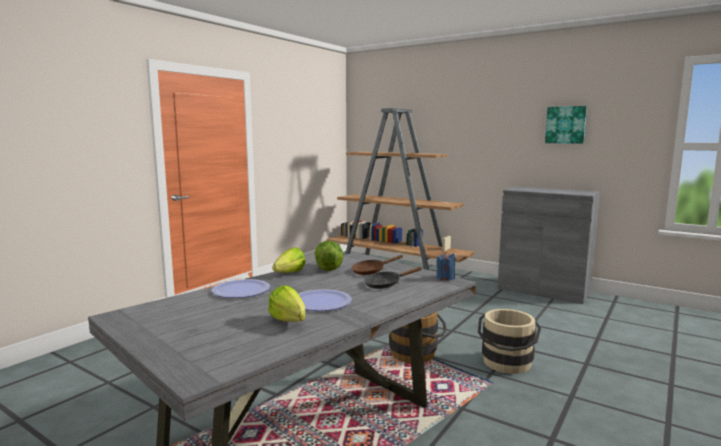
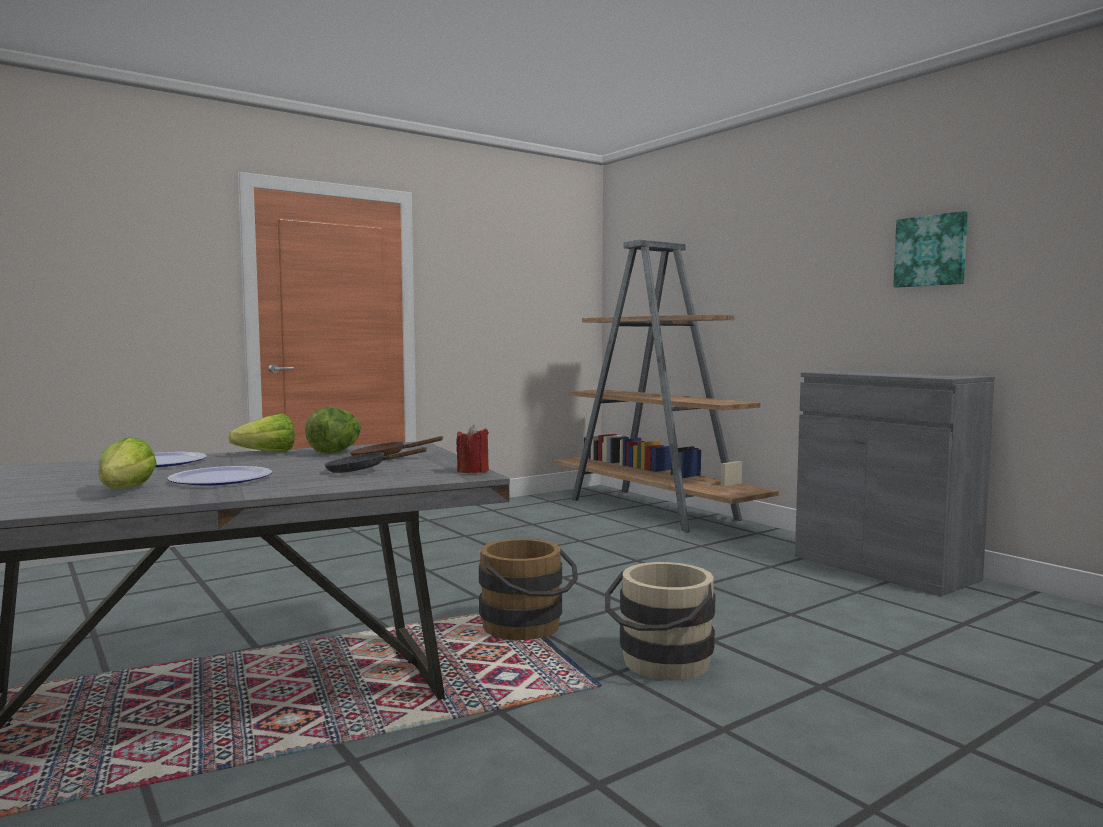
camera: 20 degrees right, 5 degrees down
blue candle [436,252,455,280] -> red candle [456,425,489,473]

